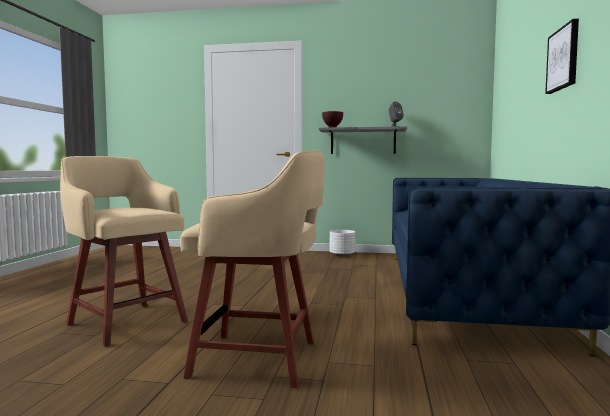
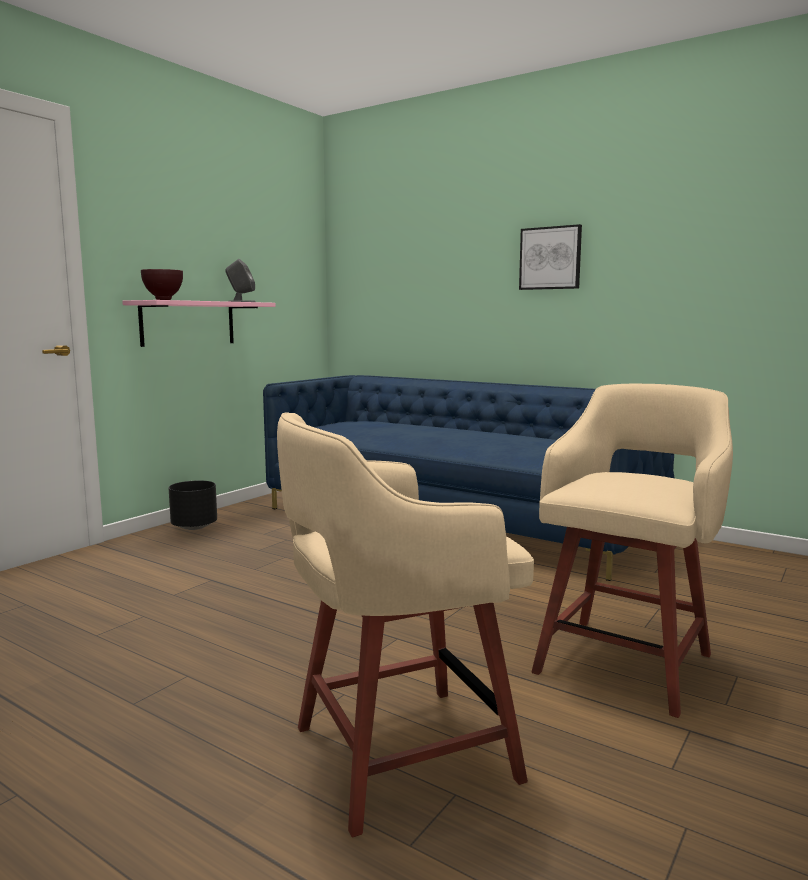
camera: 65 degrees left, 5 degrees up
grey shelf [319,126,407,154] -> pink shelf [122,300,276,347]
white planter [330,230,355,256] -> black planter [169,480,217,530]

